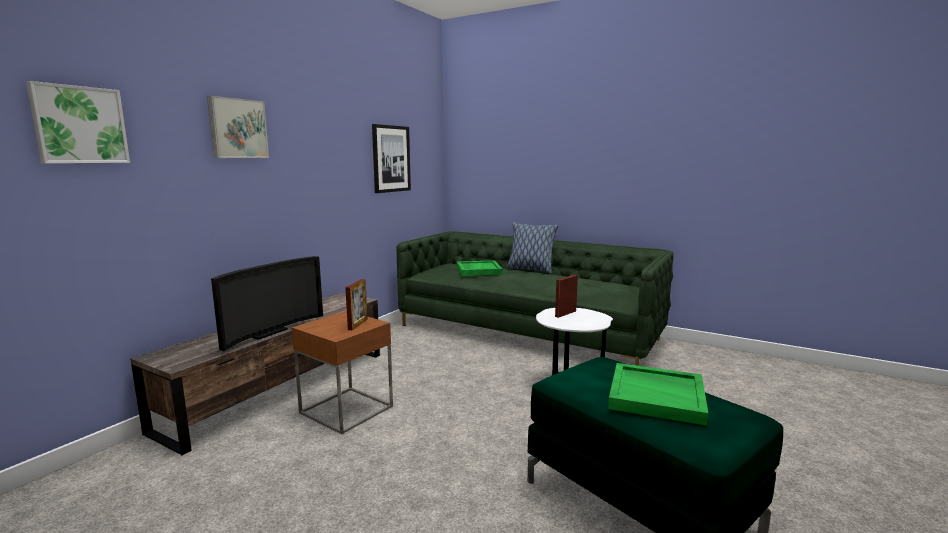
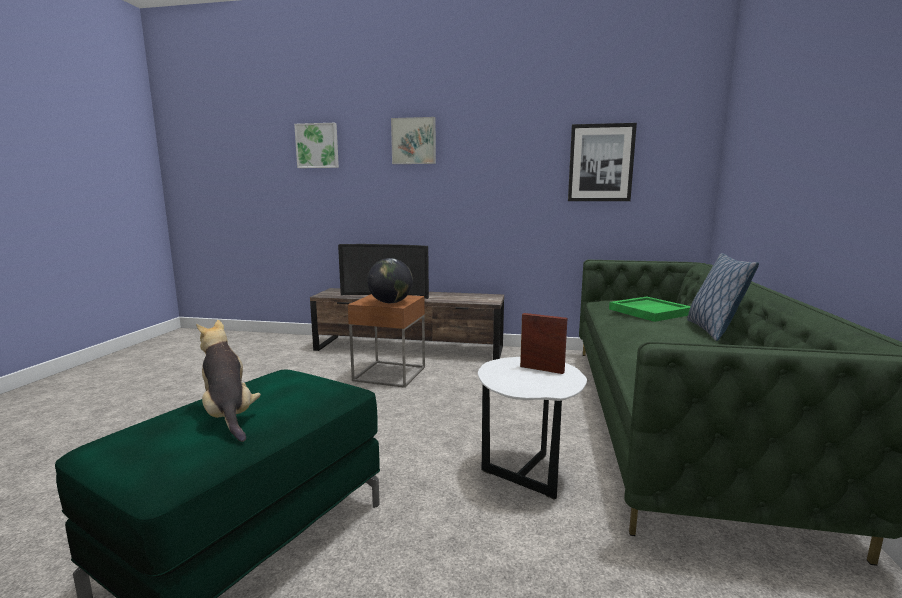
camera: 70 degrees right, 0 degrees up
picture frame [345,279,368,330] -> globe [367,258,413,303]
green tray [608,363,708,426] -> plush toy [196,320,261,442]

